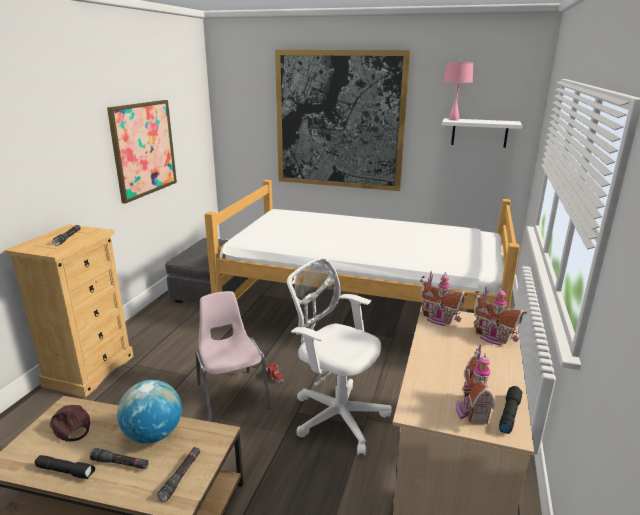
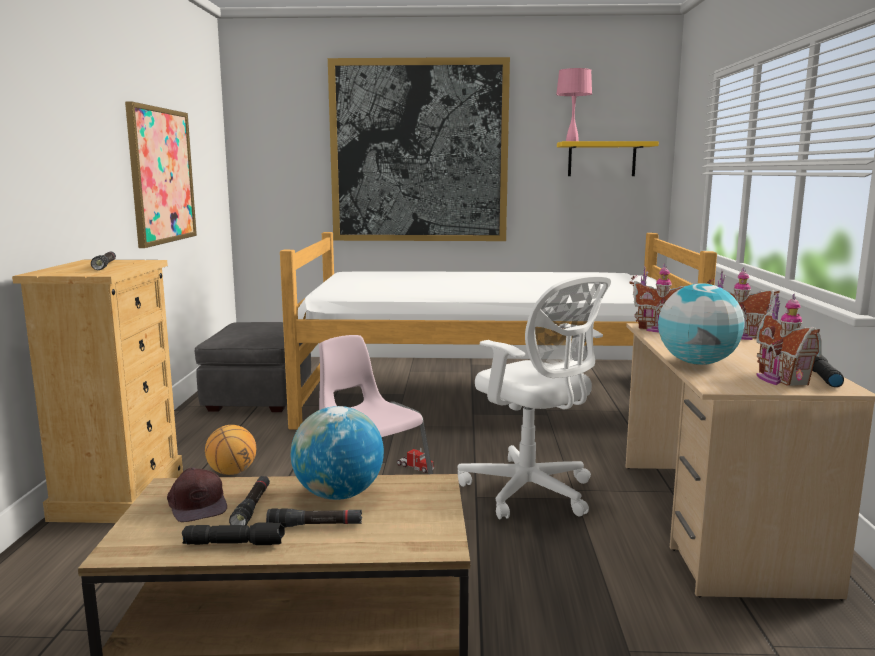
camera: 15 degrees left, 10 degrees down
brown cap [50,405,90,442] -> brown cap turned 150 degrees counterclockwise [167,467,227,522]
black flashlight [157,447,200,501] -> black flashlight moved to [229,476,270,525]
white office chair [287,257,392,455] -> white office chair turned 150 degrees counterclockwise [458,275,611,519]
white shelf [442,118,522,148] -> yellow shelf [557,141,659,176]
none -> basketball [205,425,256,475]
none -> globe [658,283,744,365]

